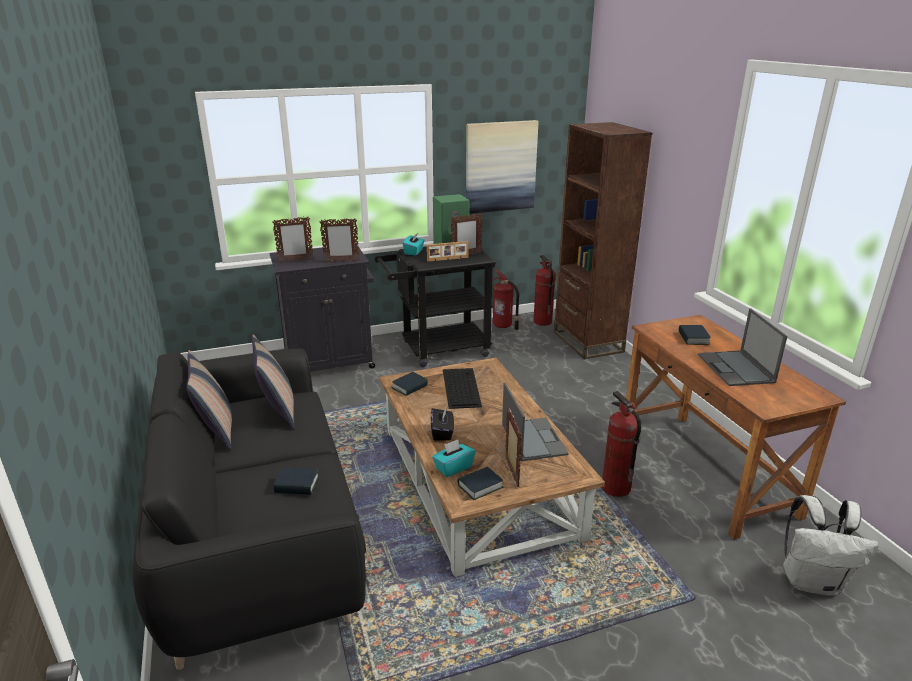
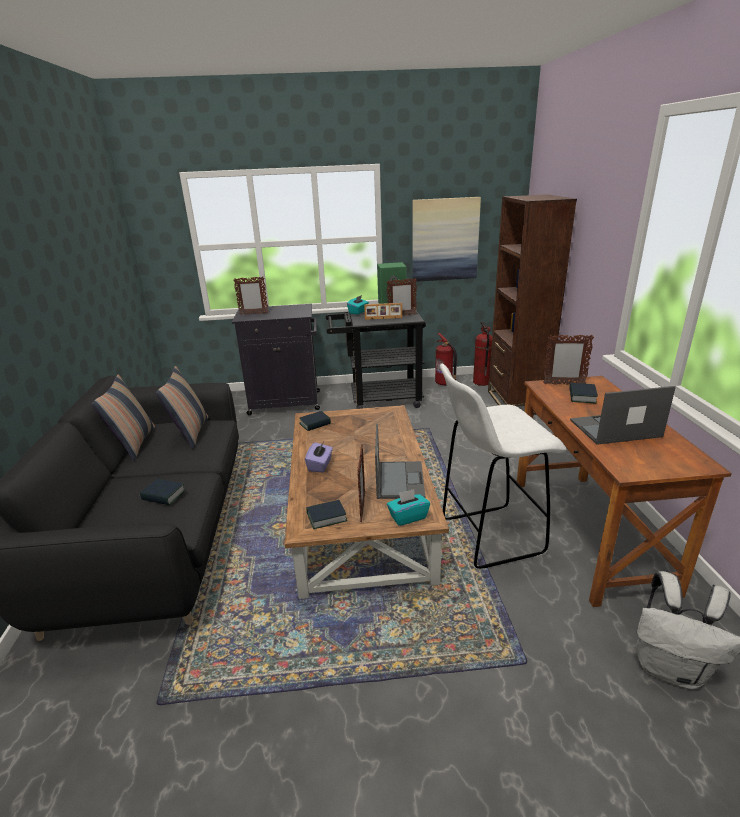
camera: 15 degrees right, 0 degrees up
picture frame [319,218,360,263] -> picture frame moved to [543,334,594,385]
black tissue box [431,408,454,441] -> purple tissue box [305,442,333,473]
turquoise tissue box [432,439,475,477] -> turquoise tissue box moved to [387,489,430,526]
keyboard [443,368,482,409] -> none
fire extinguisher [602,391,641,497] -> white stool [440,363,567,571]
laptop [698,308,787,386] -> laptop turned 75 degrees clockwise [570,386,676,445]

